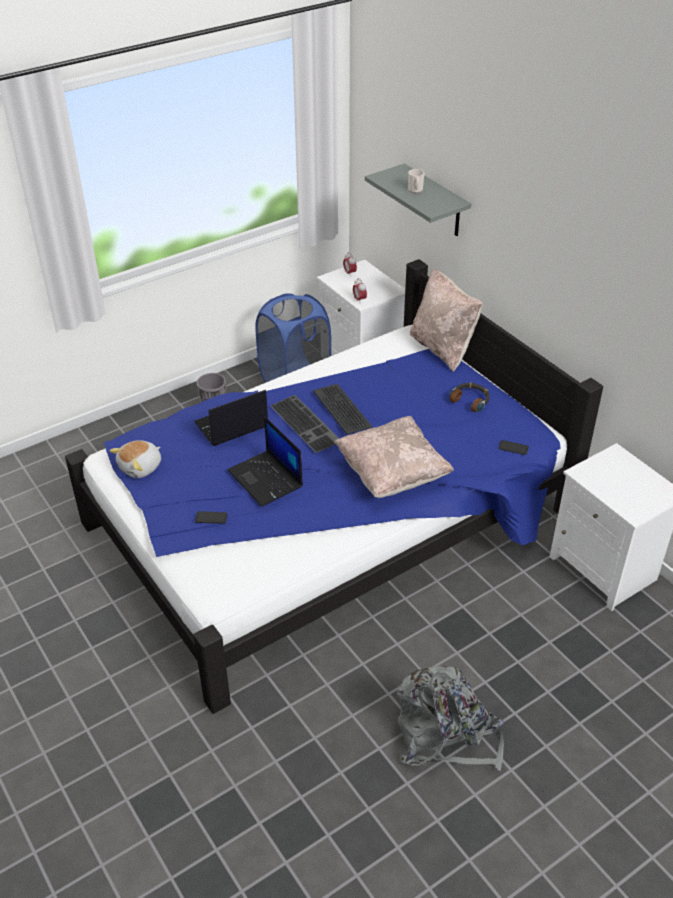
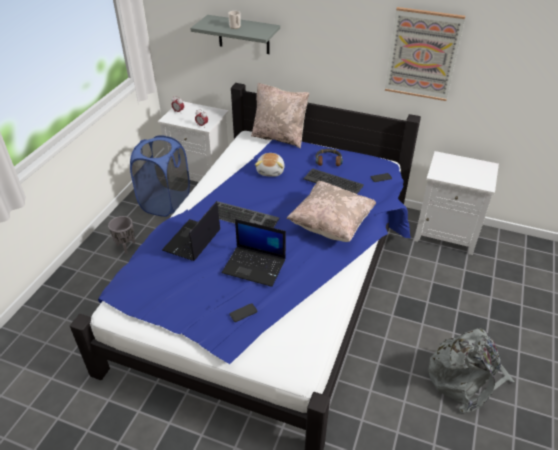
camera: 35 degrees left, 0 degrees up
plush toy [109,440,161,478] -> plush toy moved to [255,153,285,177]
keyboard [313,384,372,435] -> keyboard moved to [303,168,364,194]
none -> picture [385,7,465,101]

